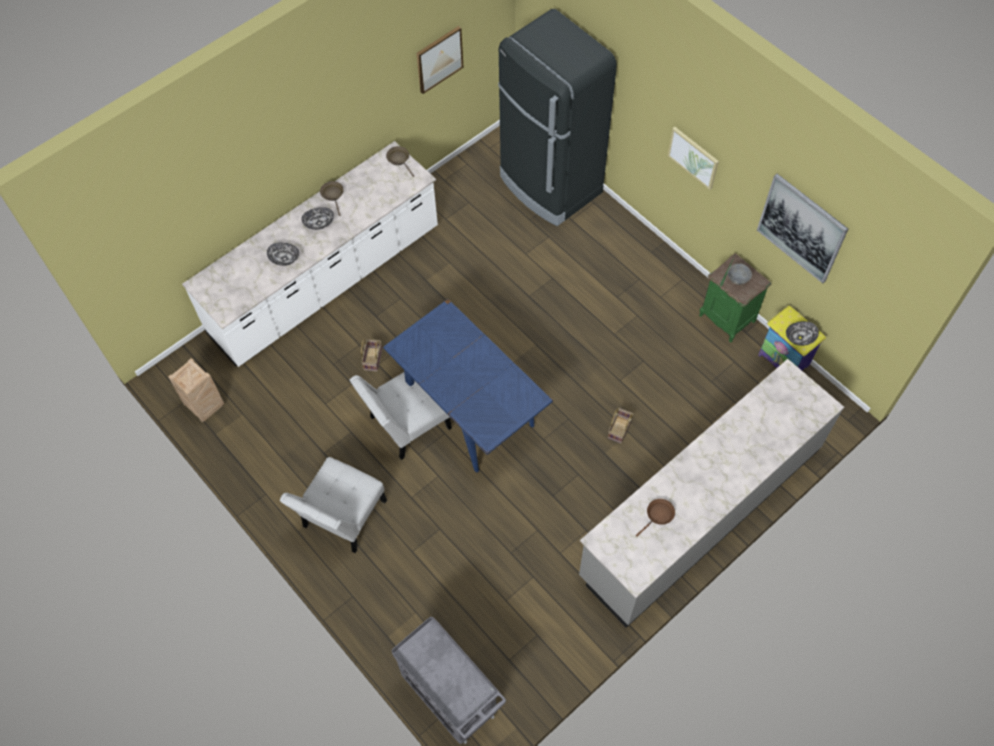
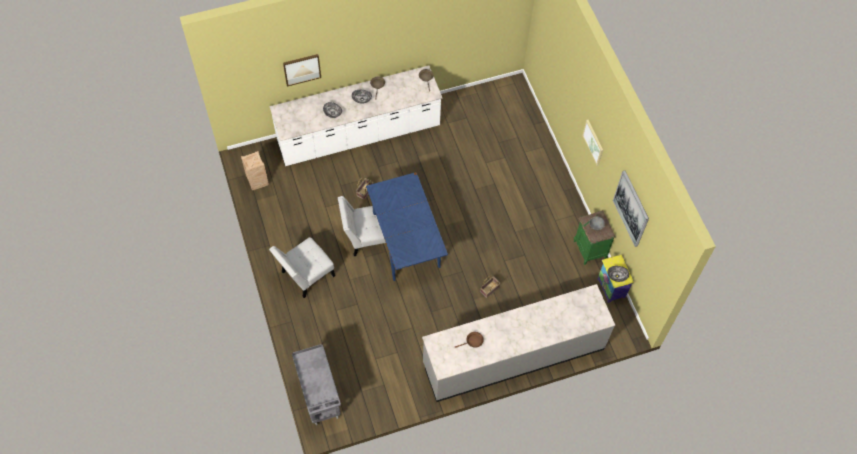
camera: 20 degrees right, 0 degrees up
picture [416,26,463,94] -> picture moved to [283,54,321,87]
black fridge [498,9,617,226] -> none

